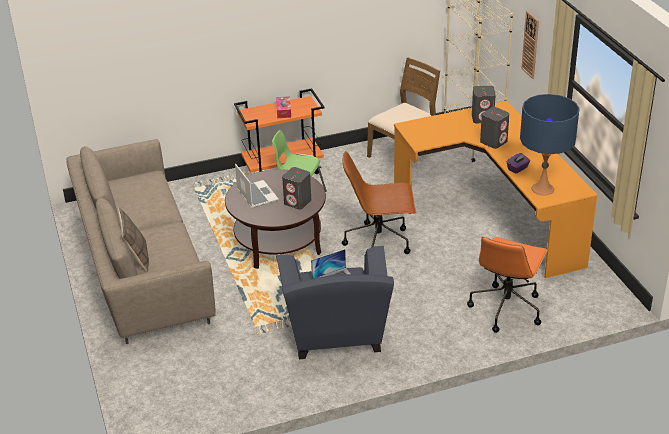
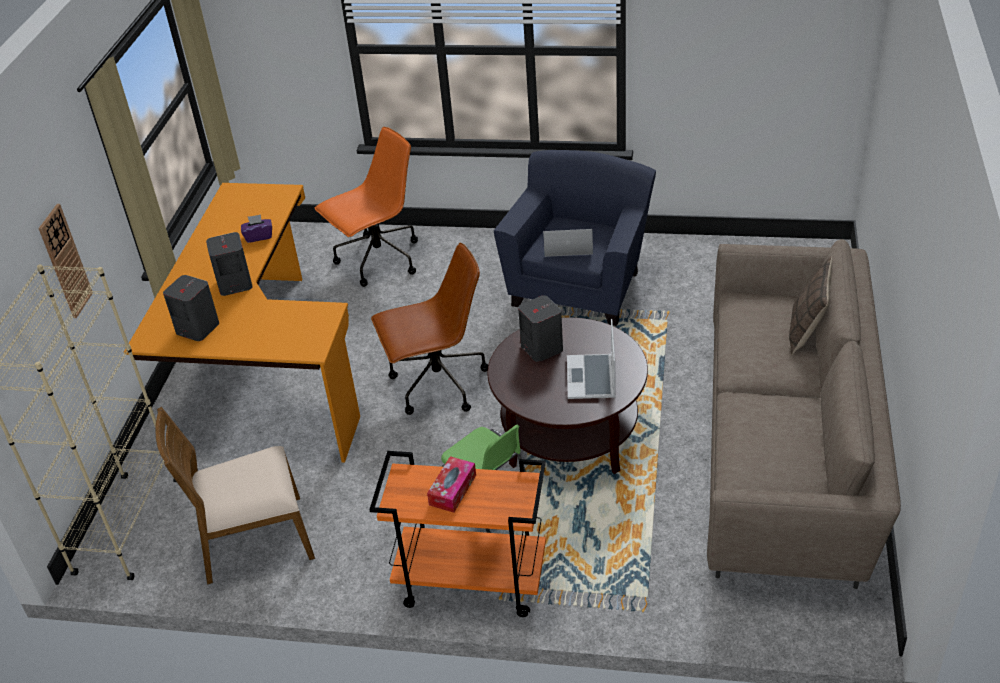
camera: 150 degrees left, 5 degrees up
brown office chair [342,151,416,254] -> brown office chair turned 45 degrees counterclockwise [371,242,488,415]
blue table lamp [520,94,580,196] -> none

